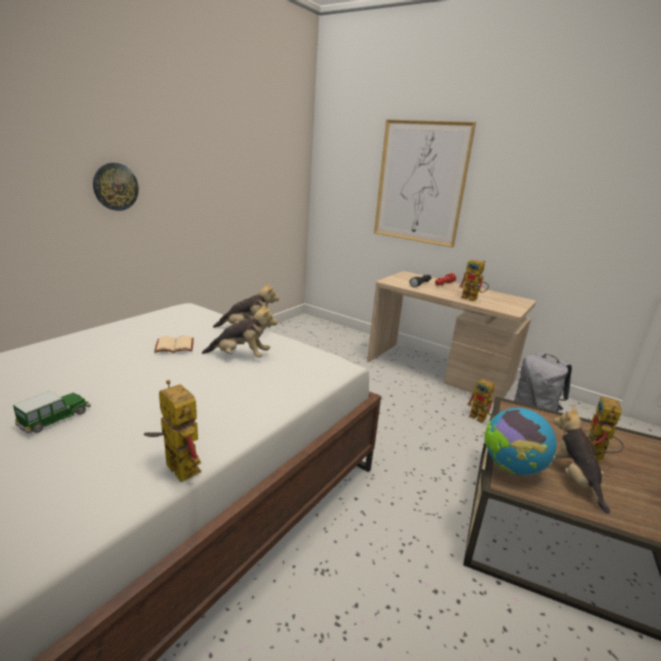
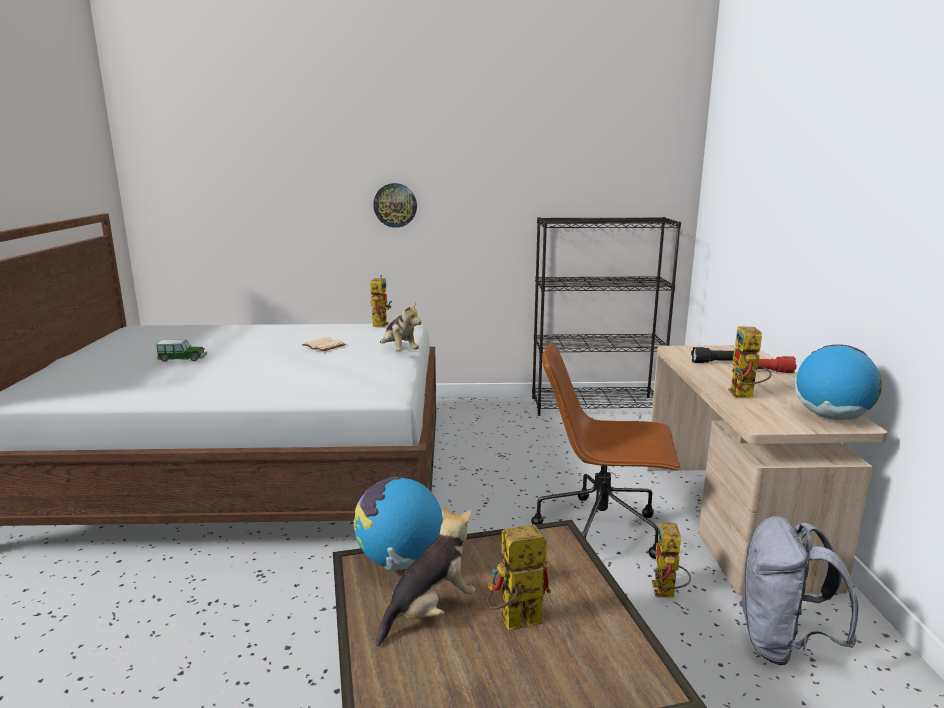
camera: 55 degrees right, 5 degrees down
toy robot [144,380,202,482] -> toy robot moved to [370,275,392,327]
plush toy [202,303,277,357] -> none
picture [374,119,476,248] -> none
none -> brown office chair [531,342,681,559]
none -> black bookcase [532,217,681,416]
none -> globe [795,344,882,420]

